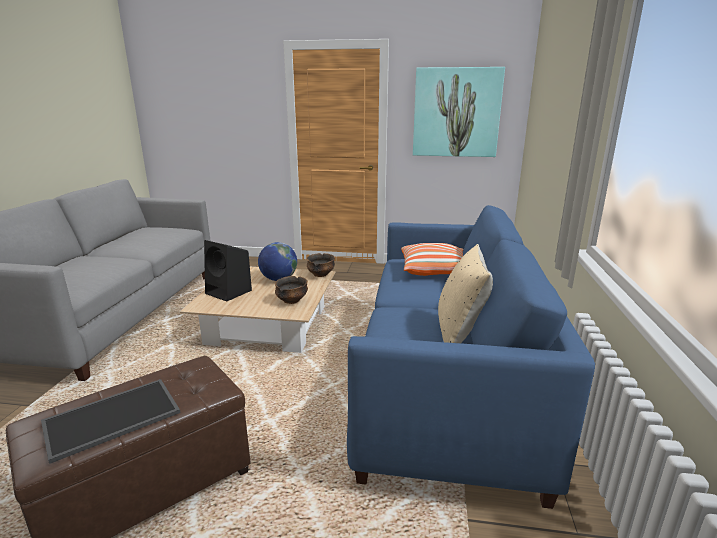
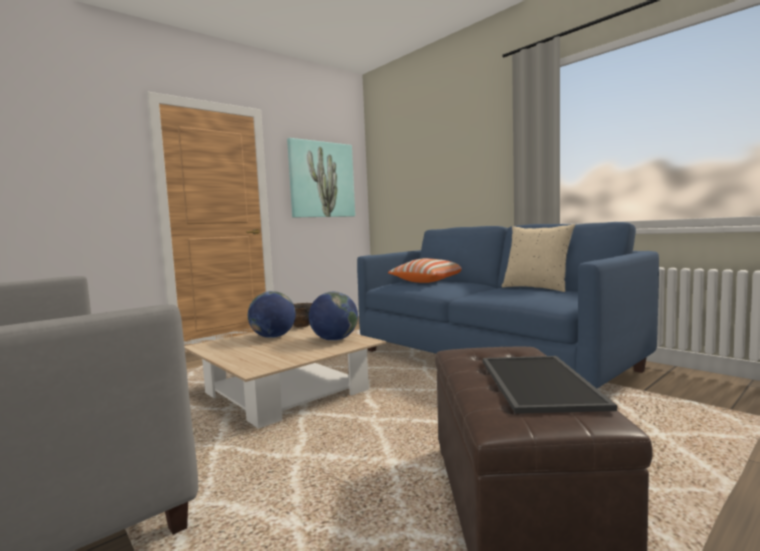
camera: 50 degrees left, 15 degrees down
black speaker [204,240,252,302] -> none
bowl [275,276,308,304] -> globe [309,292,358,341]

